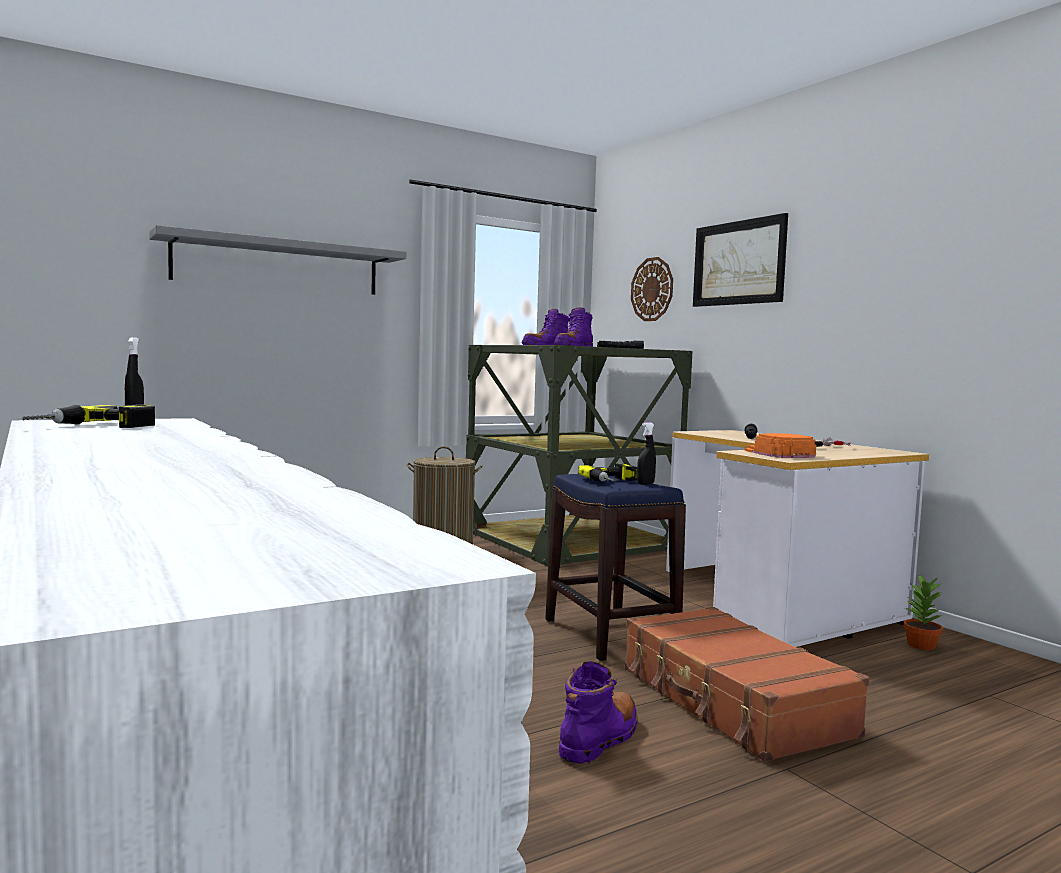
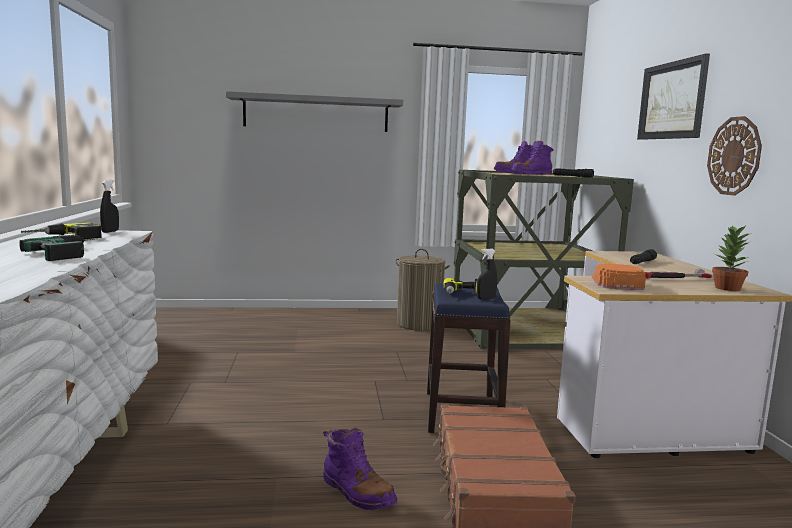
camera: 25 degrees right, 5 degrees up
purple boot [559,661,638,764] -> purple boot turned 75 degrees clockwise [323,427,397,510]
wall clock [631,257,673,321] -> wall clock moved to [707,116,762,196]
potted plant [903,574,943,650] -> potted plant moved to [712,225,751,291]
none -> power drill [19,235,97,261]

